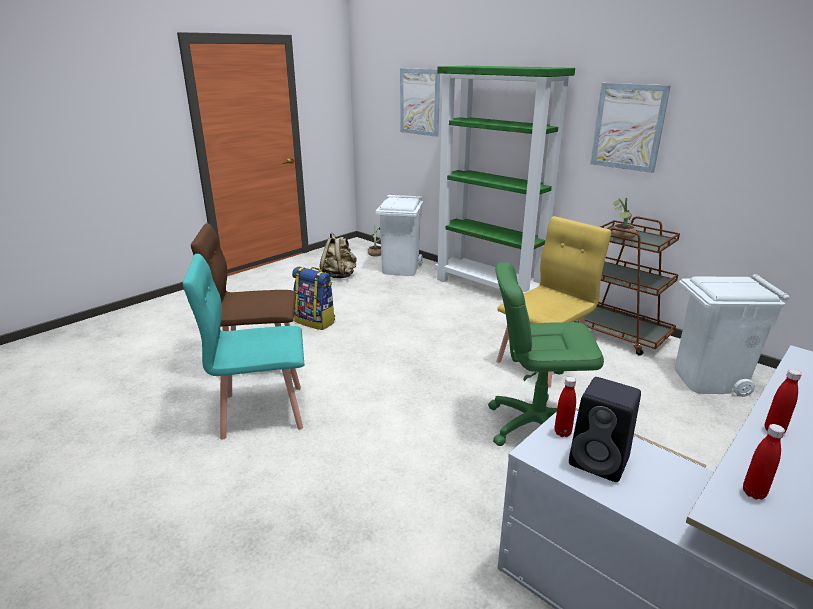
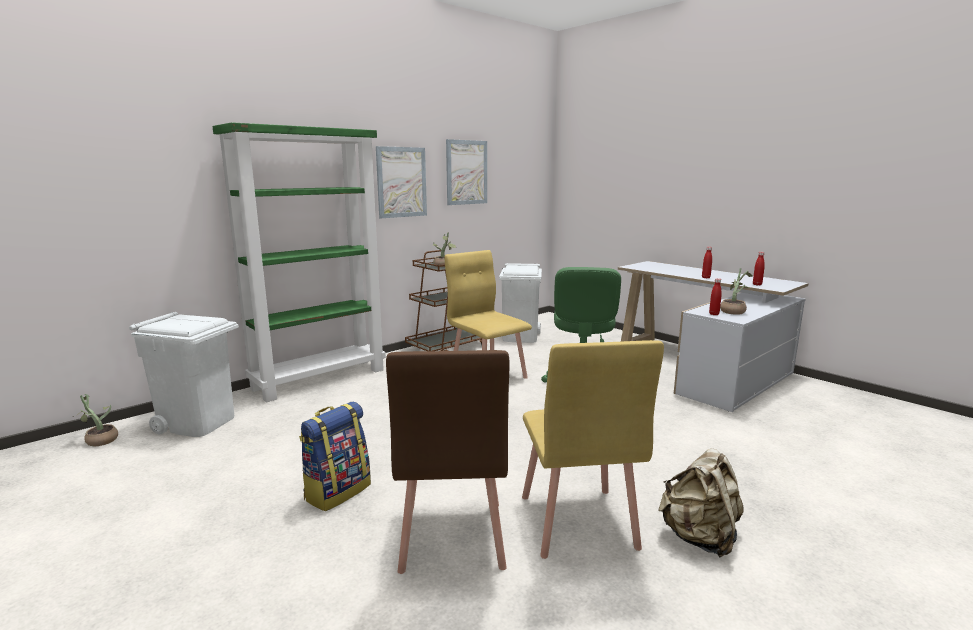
camera: 85 degrees left, 10 degrees down
turquoise chair [183,254,305,440] -> yellow chair [522,340,664,559]
beige backpack [320,233,356,278] -> beige backpack moved to [658,449,744,558]
picture [400,68,440,137] -> picture moved to [446,139,487,205]
black speaker [569,377,641,482] -> potted plant [720,268,753,315]

